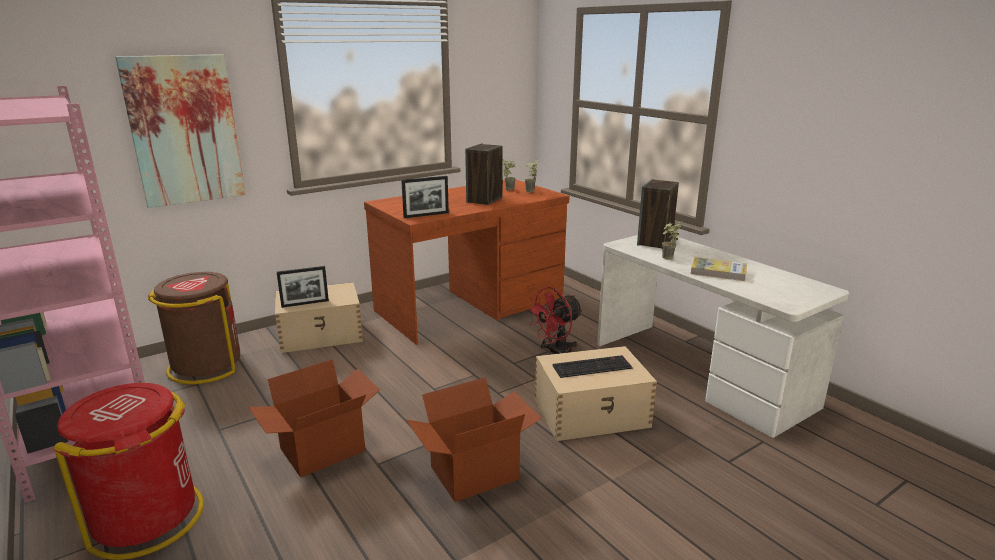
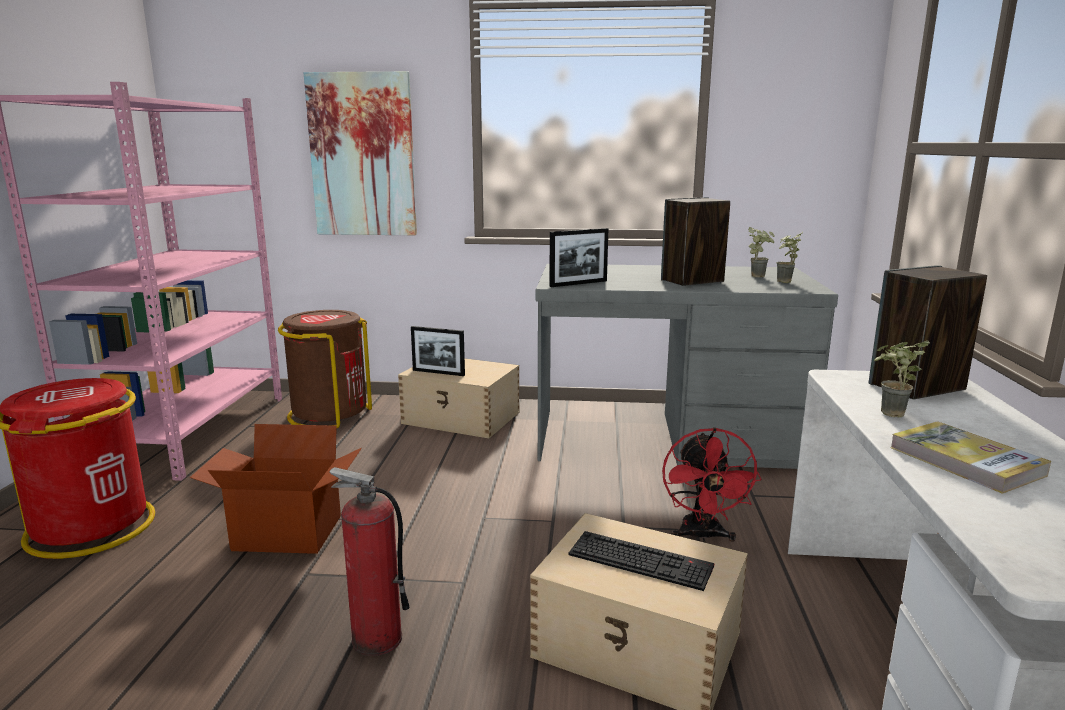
camera: 40 degrees right, 5 degrees down
brown desk [364,179,570,345] -> grey desk [536,264,838,469]
picture frame [401,176,449,218] -> picture frame turned 45 degrees counterclockwise [549,228,609,287]
cardboard box [406,378,542,502] -> fire extinguisher [329,467,410,656]
red fan [526,287,583,354] -> red fan turned 90 degrees counterclockwise [662,427,762,543]

